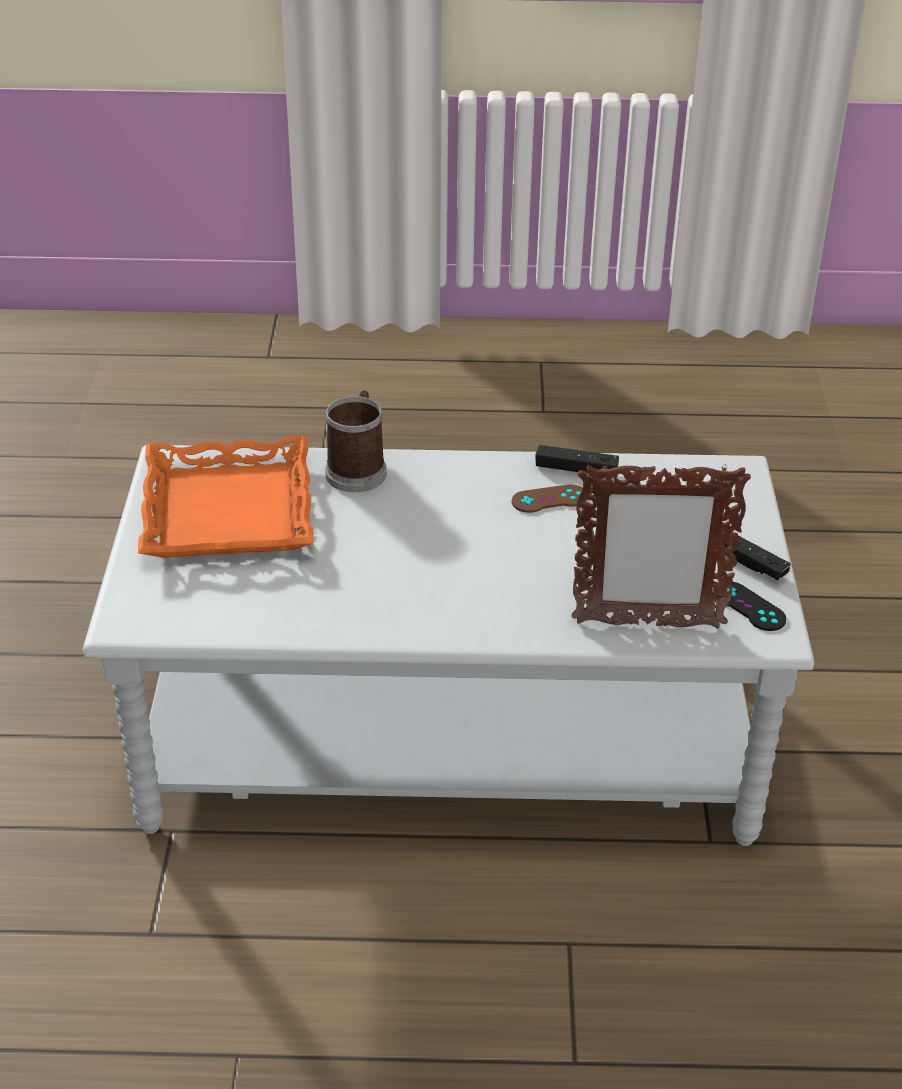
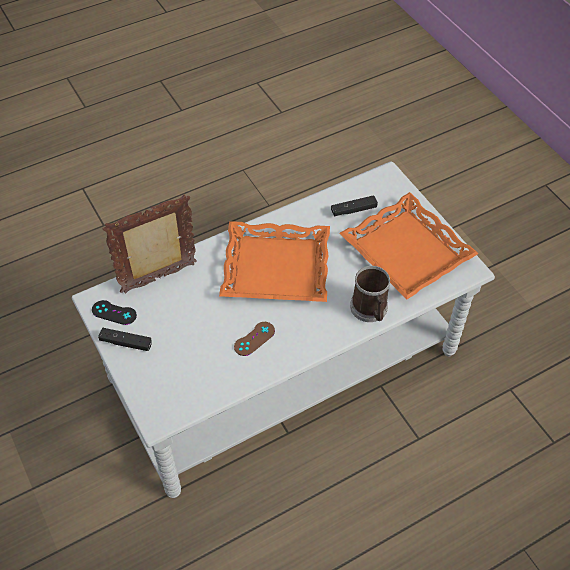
camera: 150 degrees right, 15 degrees up
black game controller [535,445,619,473] -> black game controller moved to [331,195,378,216]
none -> orange tray [219,221,330,302]

